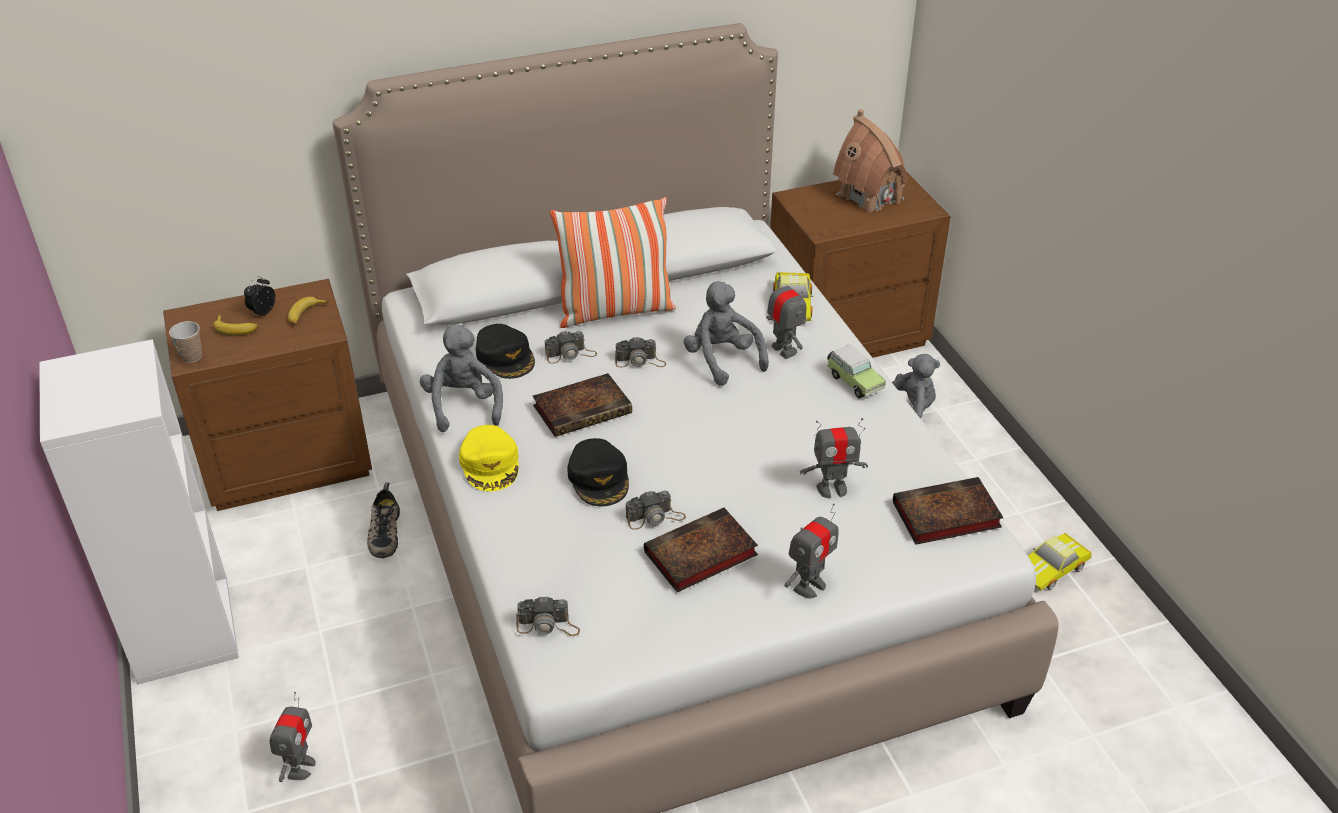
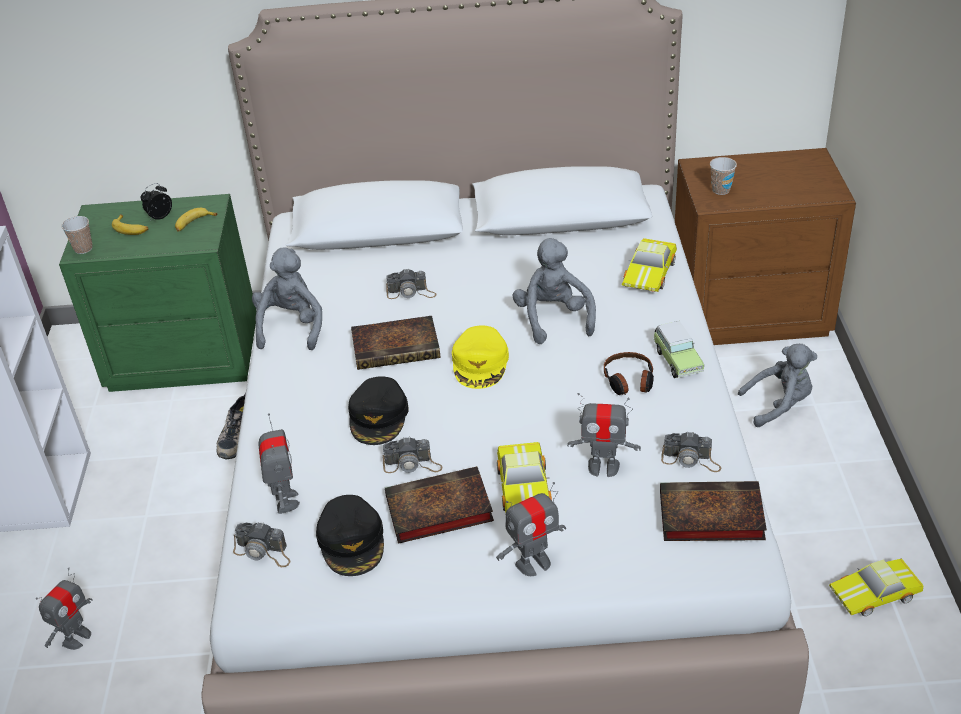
camera: 20 degrees right, 0 degrees up
brown nightstand [163,279,372,511] -> green nightstand [59,194,256,392]
yellow cap [459,425,519,491] -> yellow cap moved to [452,325,509,389]
black cap [476,324,535,379] -> black cap moved to [316,495,384,576]
pillow [550,197,676,328] -> none
camera [615,336,666,367] -> camera moved to [661,431,721,472]
toy robot [766,273,806,359] -> toy robot moved to [259,413,300,514]
toy house [833,109,907,214] -> none
none -> toy car [497,442,552,512]
none -> headphones [604,352,654,395]
none -> cup [710,157,737,195]

